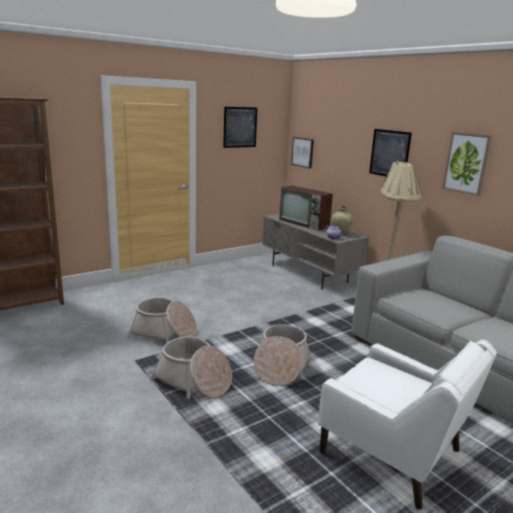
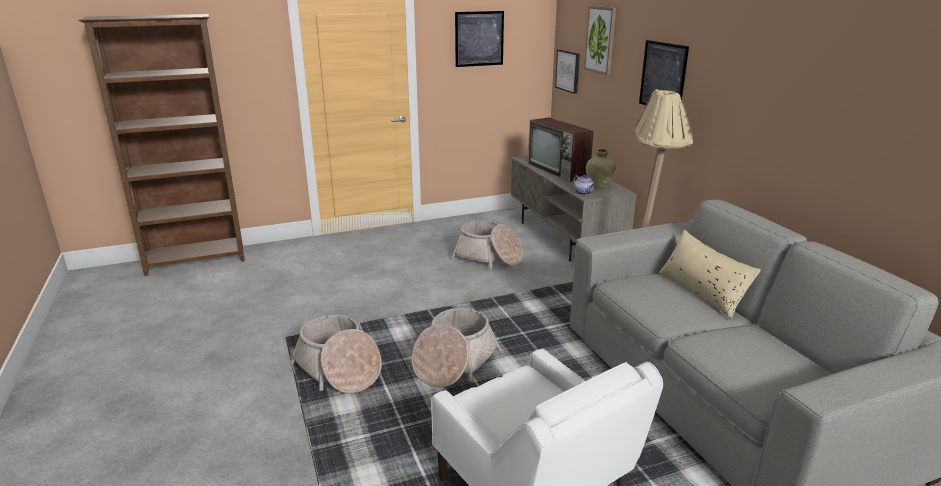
camera: 15 degrees right, 5 degrees up
basket [127,298,197,343] -> basket moved to [451,220,523,268]
picture [442,132,492,196] -> picture moved to [584,6,616,75]
none -> beige pillow [659,230,761,319]

